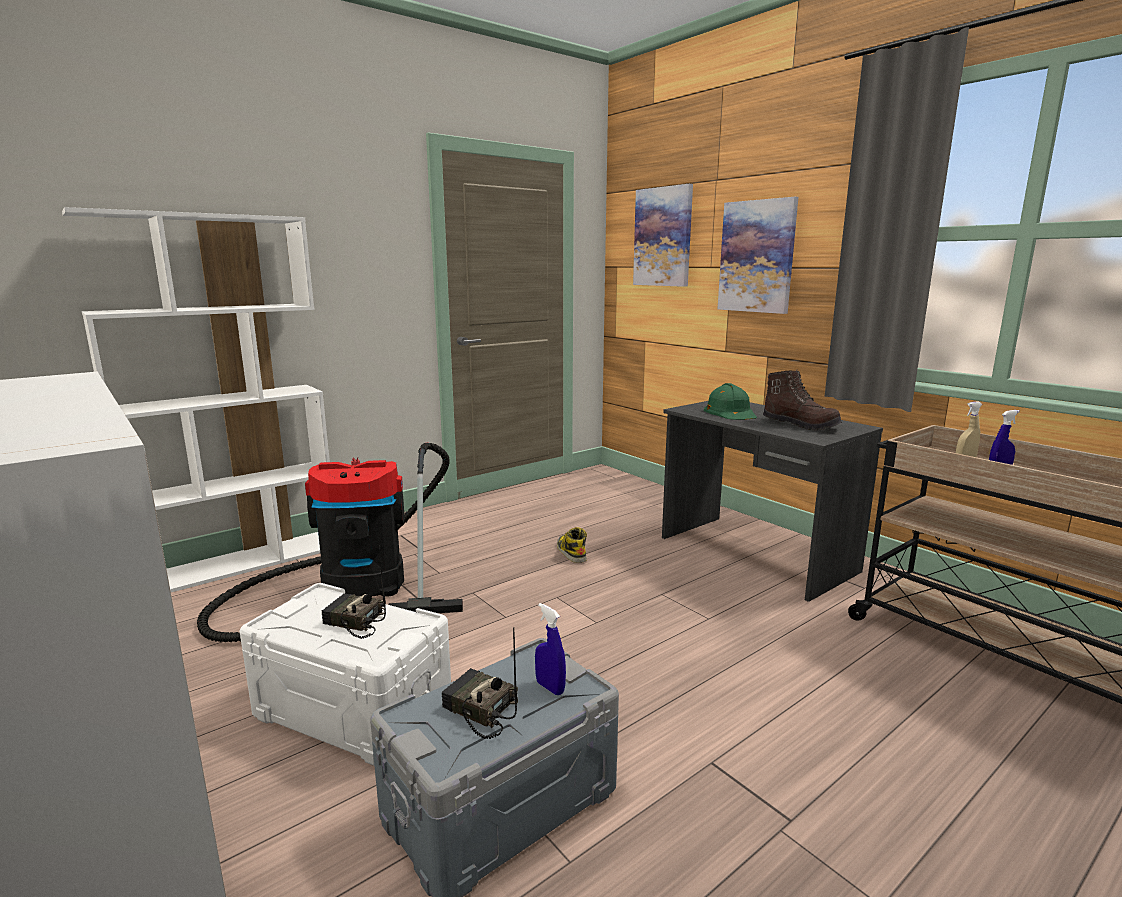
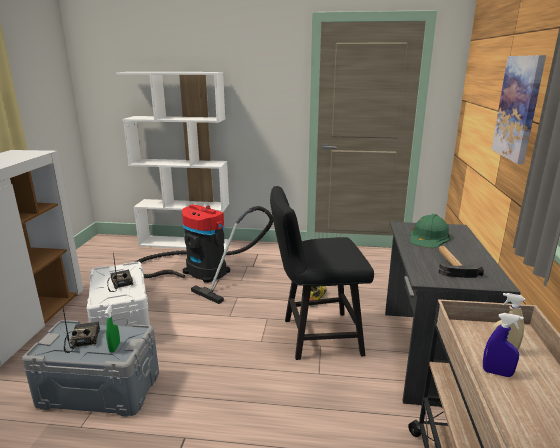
camera: 45 degrees right, 5 degrees up
blue spray bottle [535,603,566,695] -> green spray bottle [105,304,120,353]
picture [633,184,693,287] -> none
brown boot [763,369,842,430] -> hammer [438,245,484,278]
none -> black chair [270,186,374,360]

